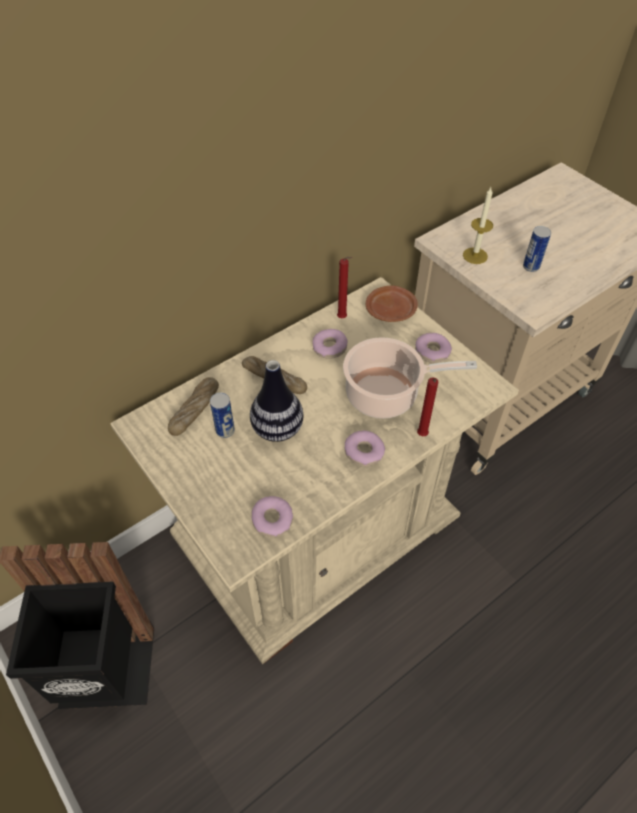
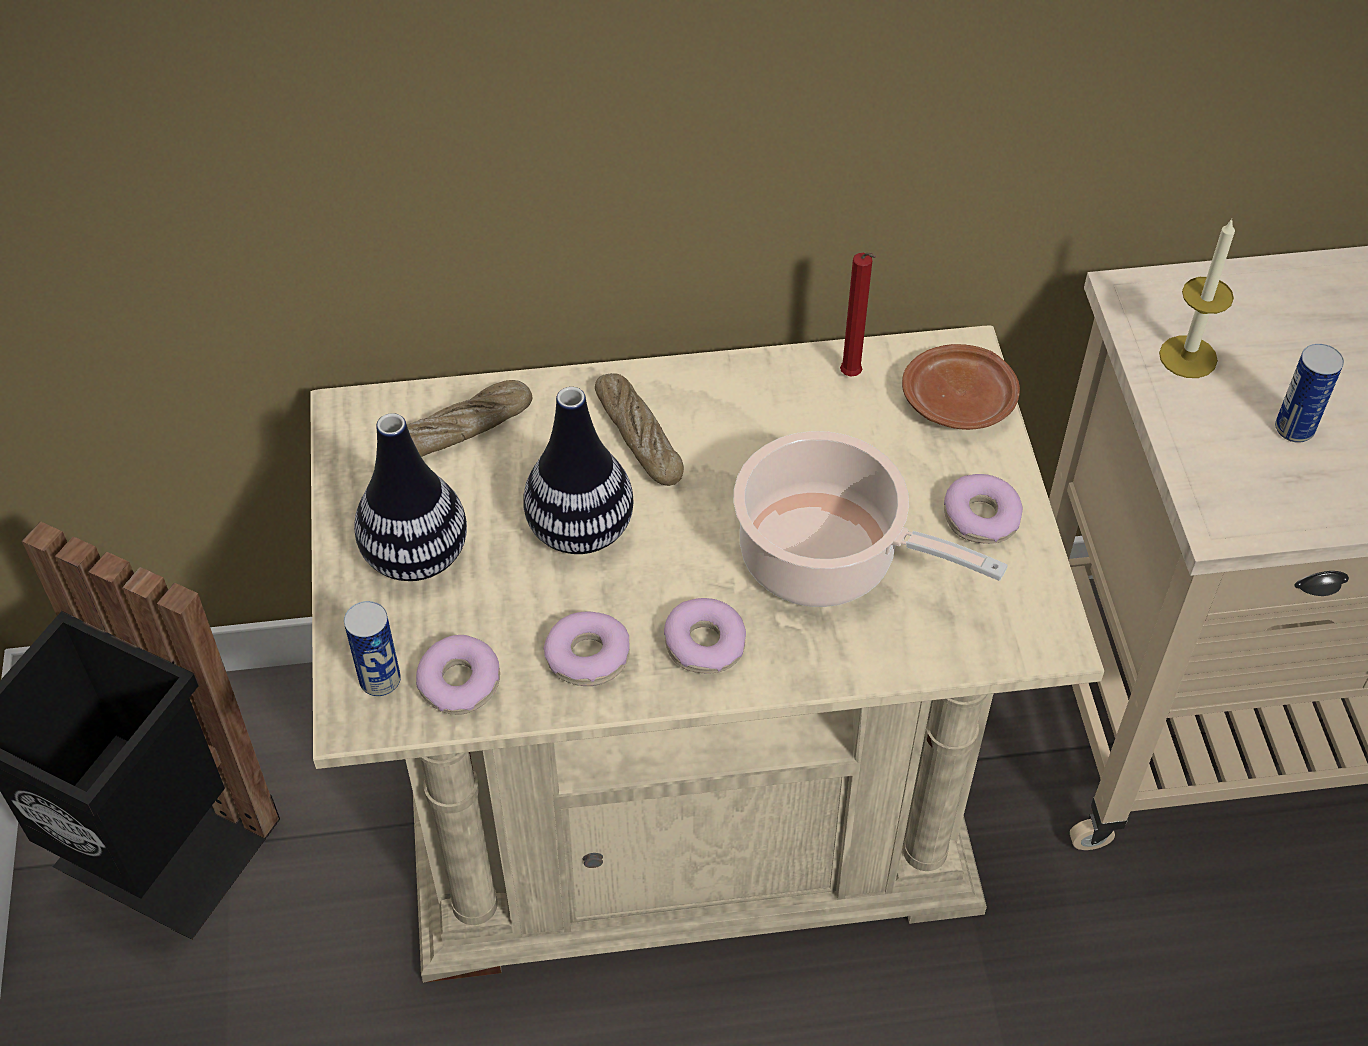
camera: 30 degrees right, 0 degrees up
can [210,393,235,438] -> can moved to [344,601,401,696]
donut [313,329,348,359] -> donut moved to [543,612,630,686]
red candle [417,378,438,436] -> none
none -> vase [354,413,467,581]

